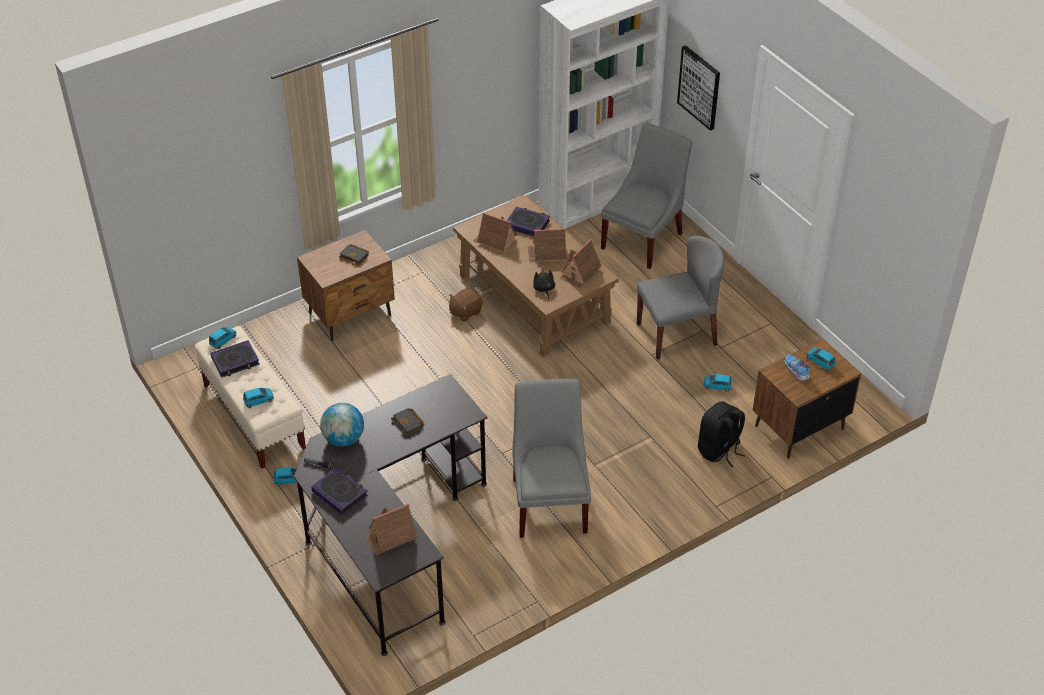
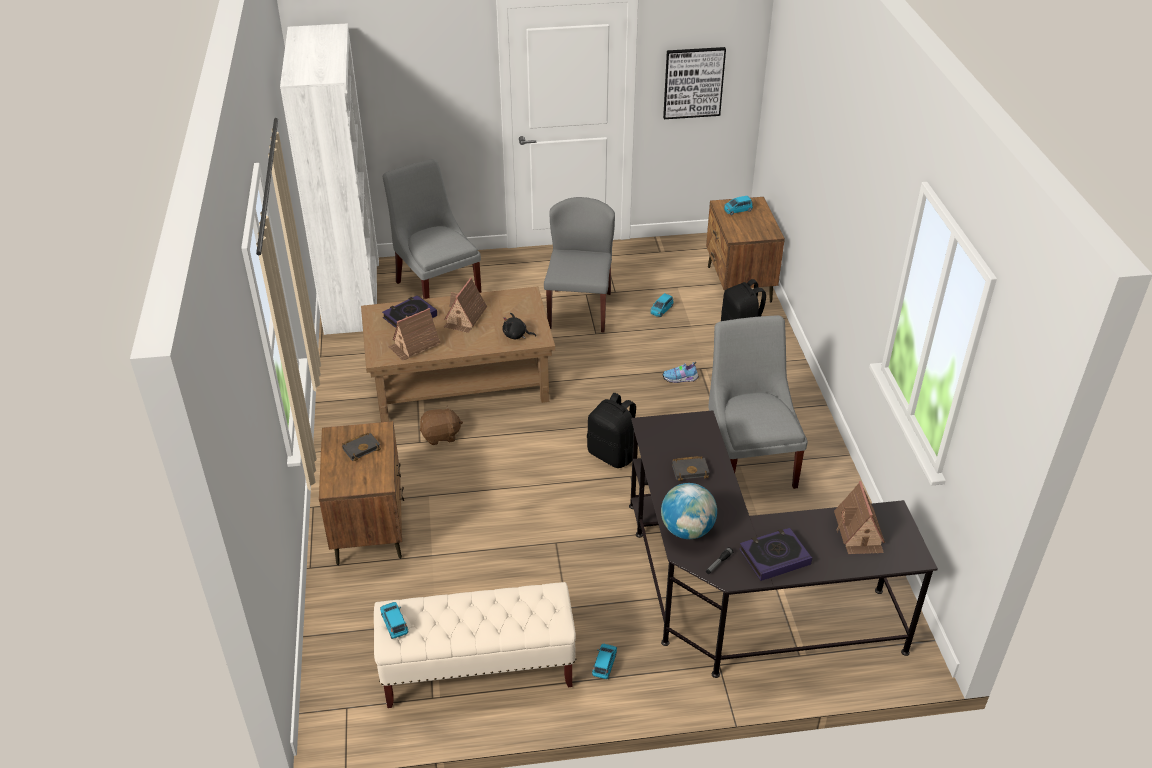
camera: 65 degrees left, 5 degrees down
book [210,340,260,378] -> none
blue toy car [243,388,274,408] -> none
brown plush toy [449,288,483,322] -> brown plush toy turned 90 degrees counterclockwise [419,405,463,445]
grey chair [512,379,591,538] -> grey chair turned 60 degrees clockwise [708,315,808,489]
toy house [559,239,601,288] -> none
picture [677,45,720,131] -> picture moved to [663,47,726,119]
shoe [784,354,810,381] -> shoe moved to [662,362,699,383]
none -> black backpack [587,392,636,468]

